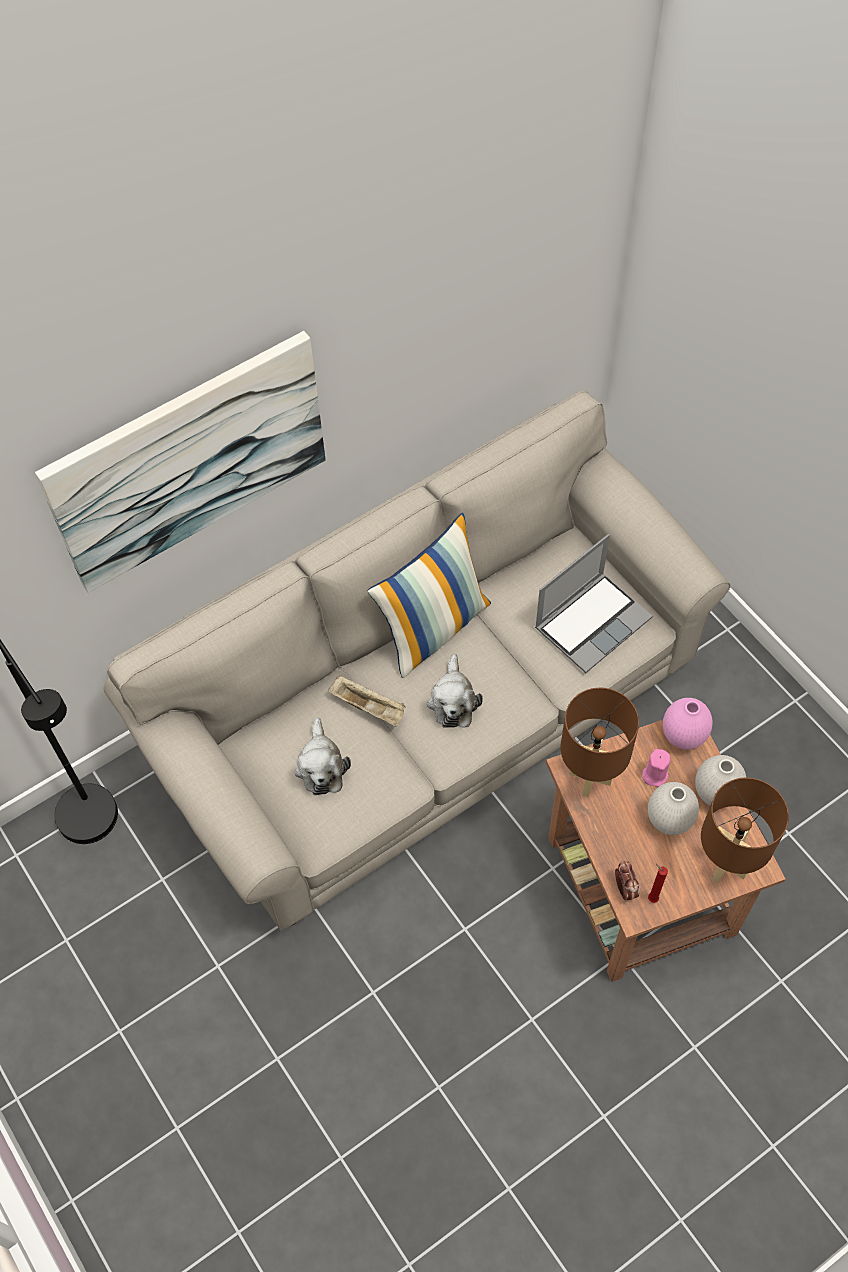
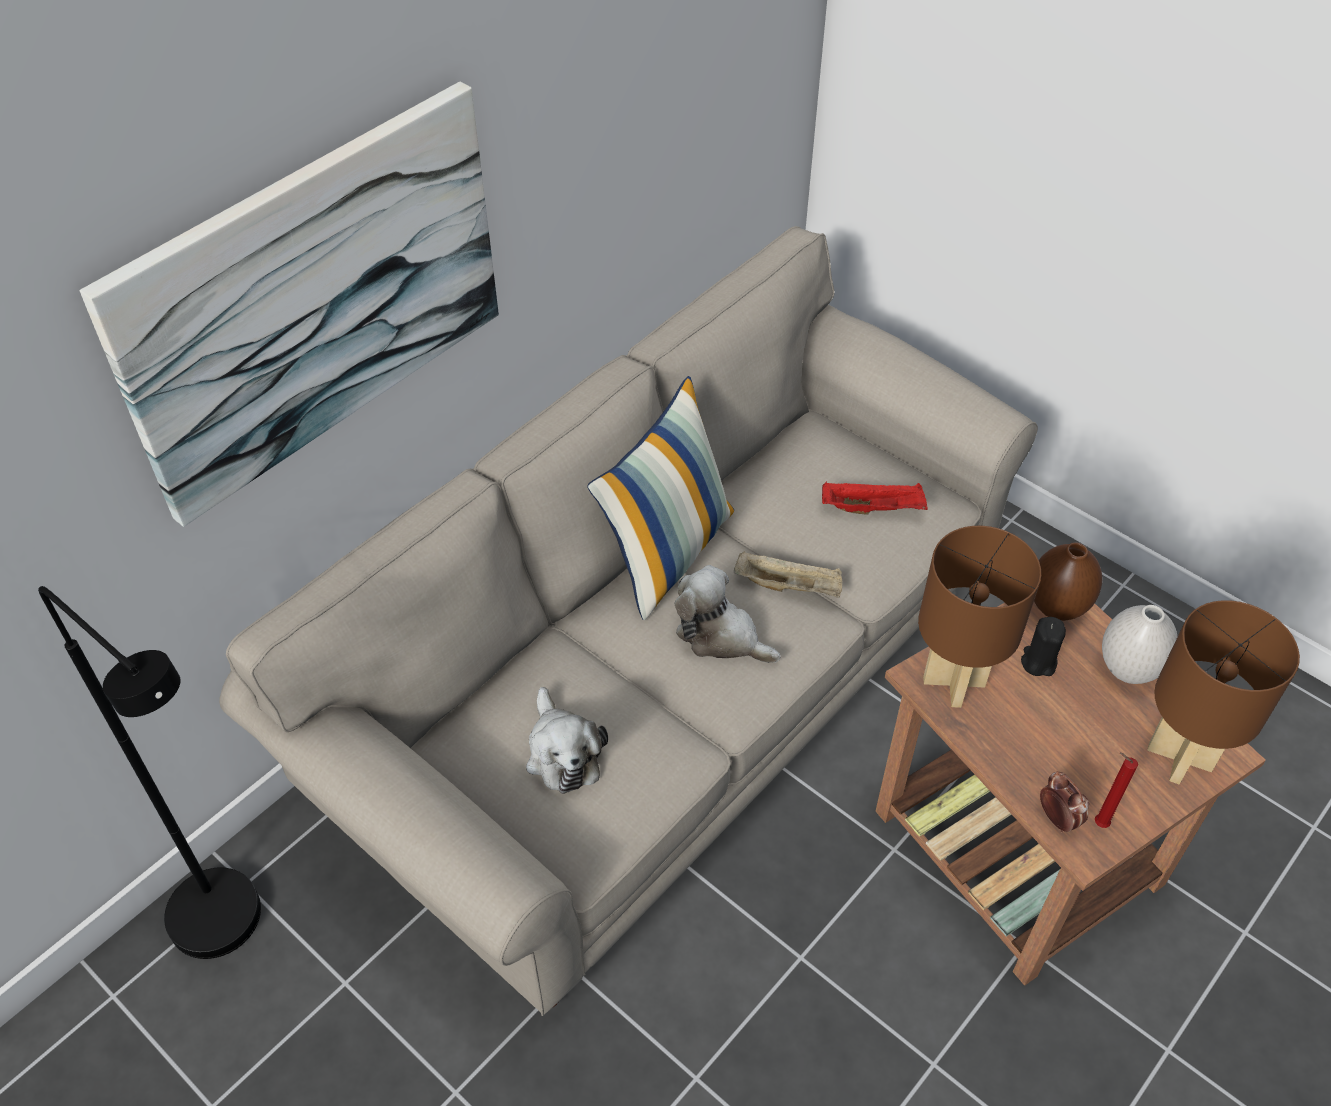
camera: 15 degrees left, 10 degrees down
beige tray [328,675,405,727] -> beige tray moved to [734,551,842,598]
plush toy [427,654,483,728] -> plush toy turned 135 degrees clockwise [675,565,781,663]
laptop [535,534,652,673] -> red tray [822,482,928,515]
pink candle [642,749,670,787] -> black candle [1021,617,1066,676]
white vase [648,782,699,835] -> none
pink vase [663,698,713,750] -> brown vase [1034,542,1102,621]

